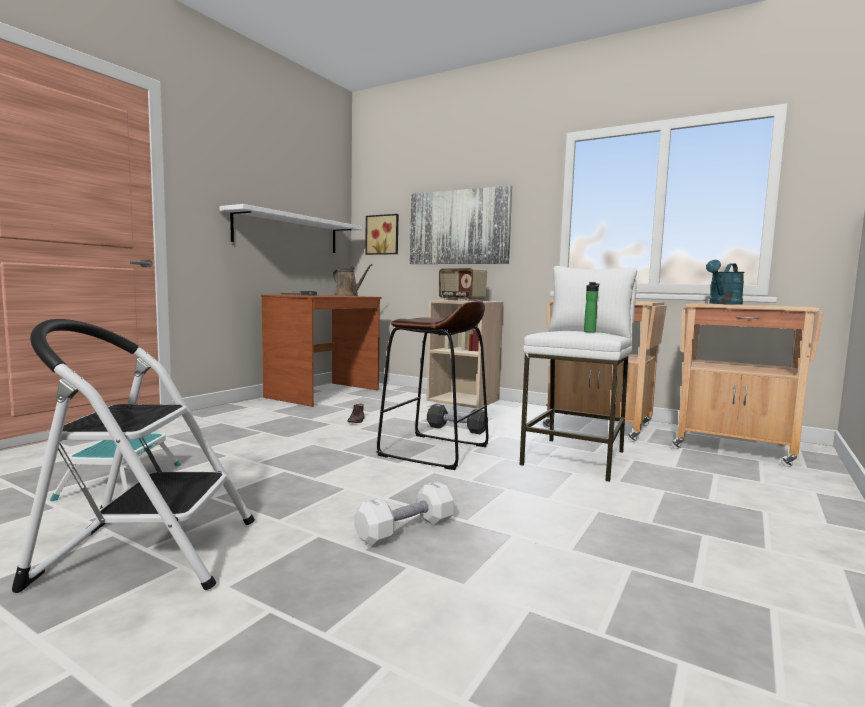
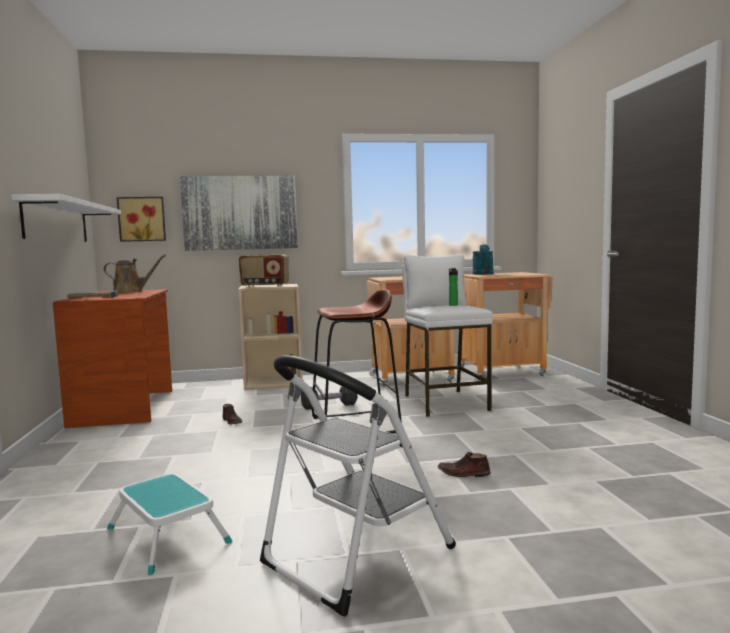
camera: 40 degrees left, 0 degrees up
white dumbbell [355,481,454,547] -> brown shoe [438,452,490,477]

